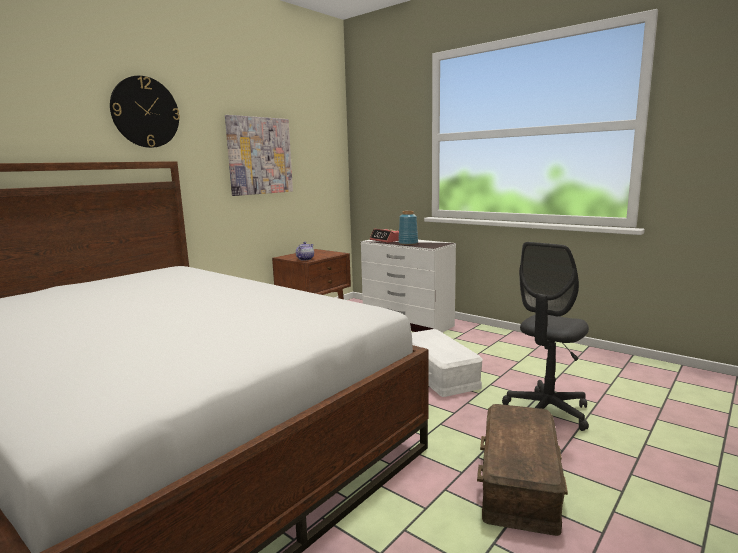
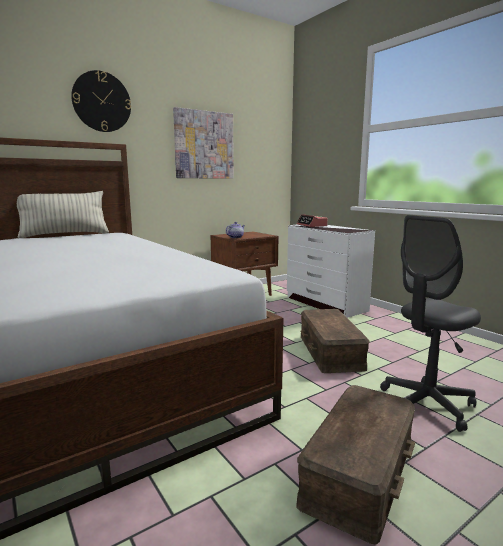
camera: 15 degrees right, 0 degrees up
blue vase [398,211,418,245] -> none
white storage box [412,329,483,397] -> brown storage box [301,309,370,373]
none -> pillow [17,191,109,238]

